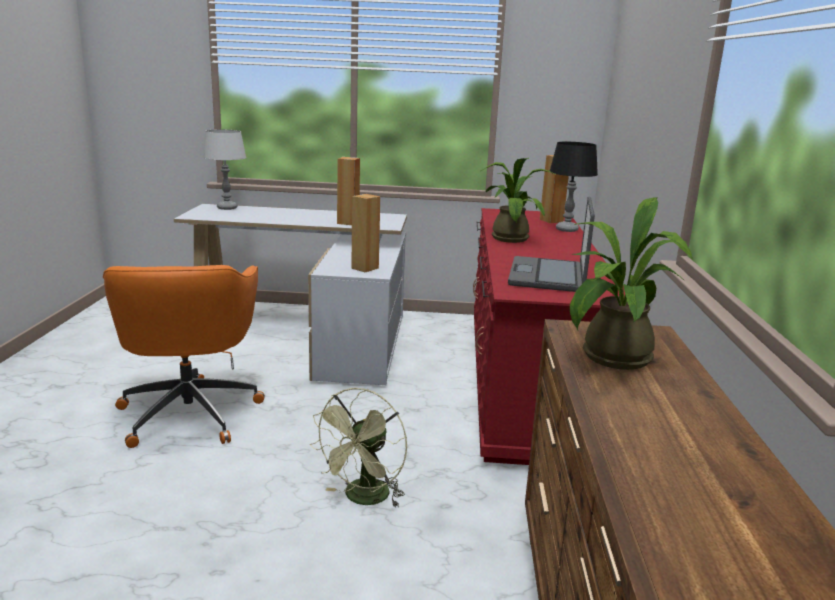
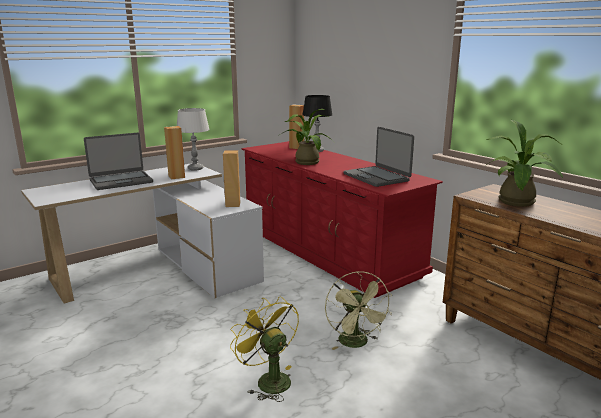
camera: 40 degrees left, 0 degrees up
orange office chair [103,265,265,448] -> none
grey table lamp [203,130,246,210] -> grey table lamp moved to [177,108,210,171]
none -> laptop [84,133,153,190]
none -> yellow fan [230,296,299,402]

